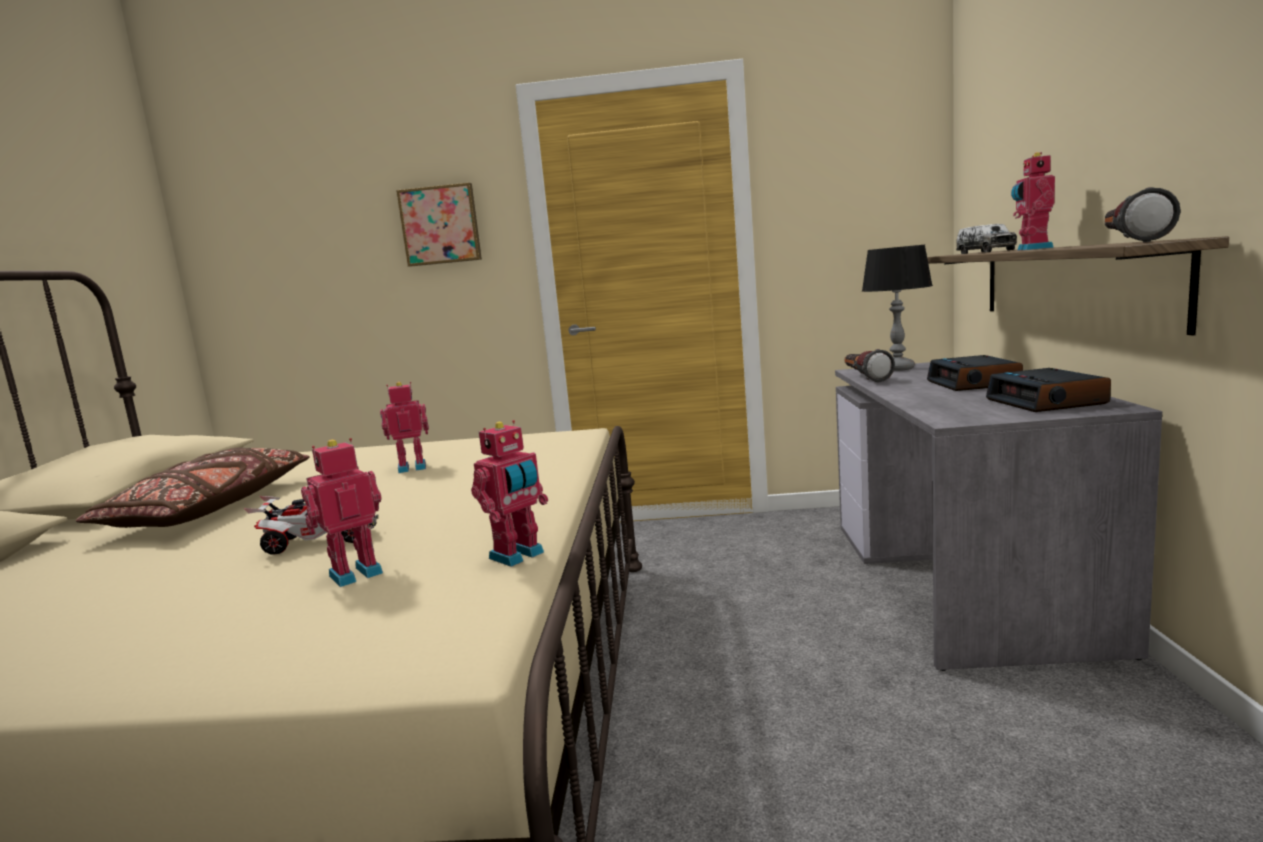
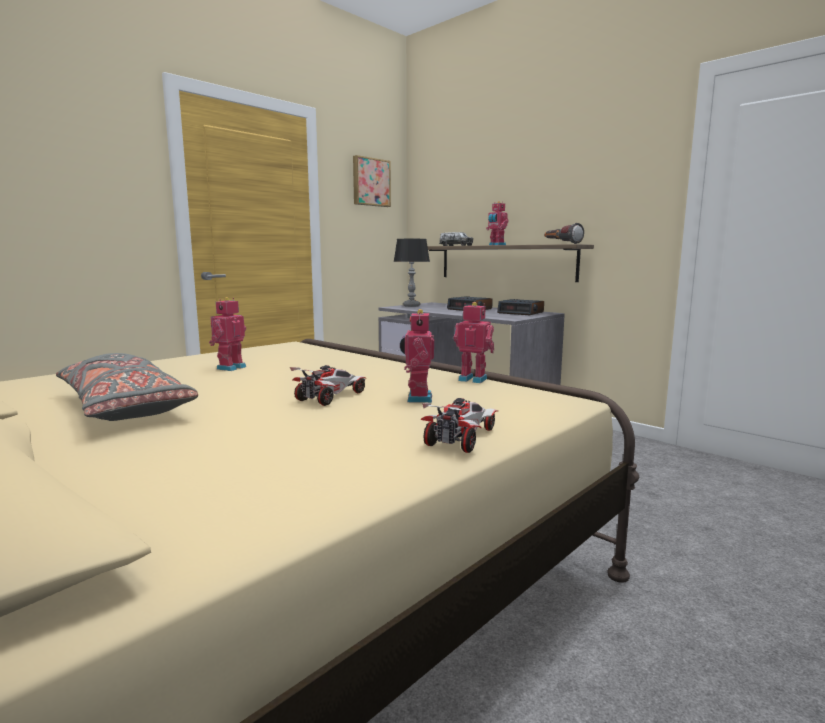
camera: 50 degrees left, 0 degrees up
brown pillow [76,447,309,528] -> grey pillow [56,353,198,421]
picture [396,183,482,267] -> picture moved to [353,155,391,207]
toy robot [471,420,548,567] -> toy robot turned 60 degrees counterclockwise [453,302,494,383]
flashlight [844,349,895,383] -> none
none -> toy car [421,398,498,453]

